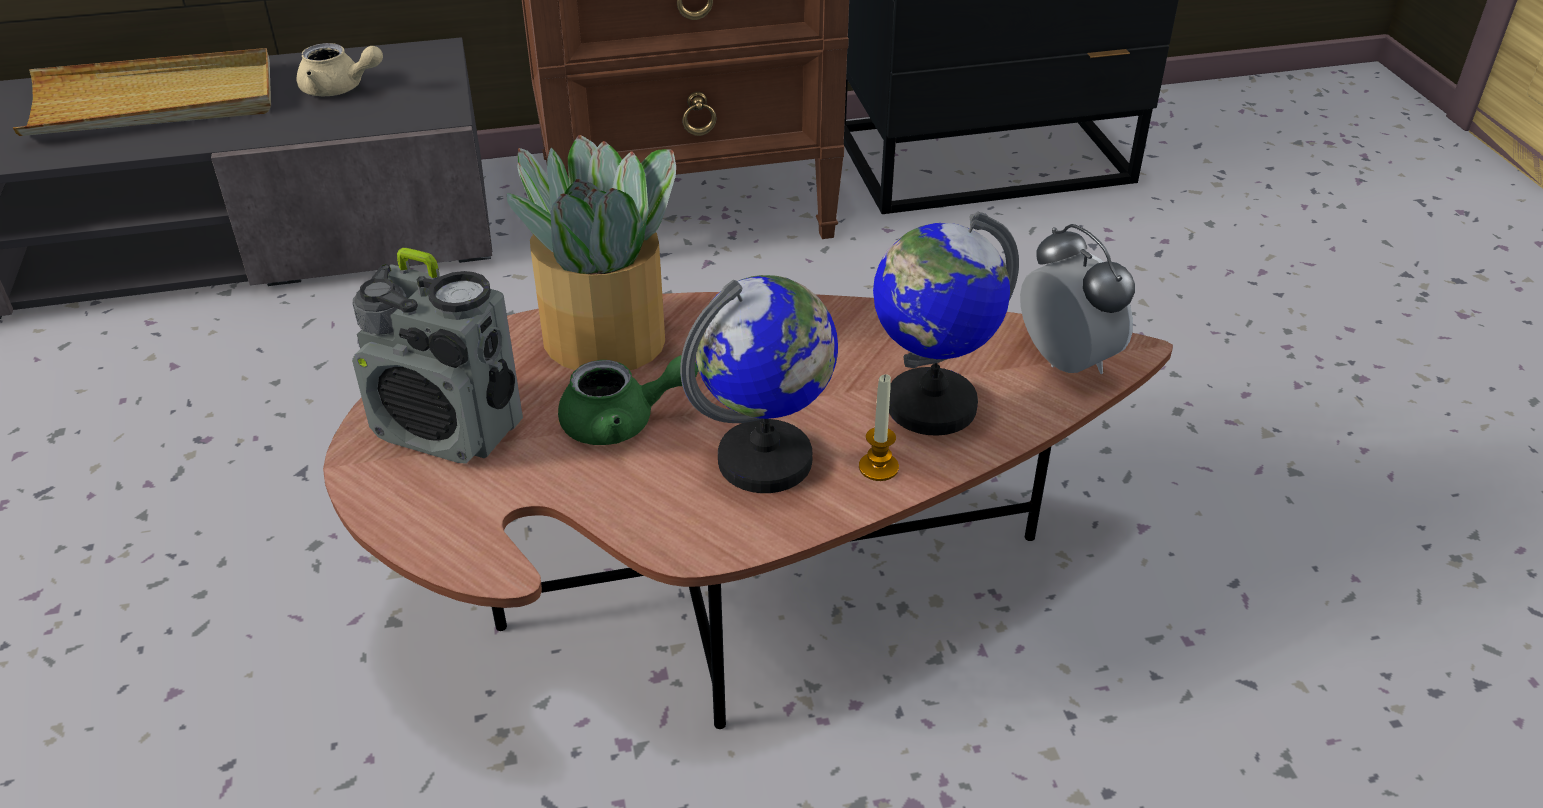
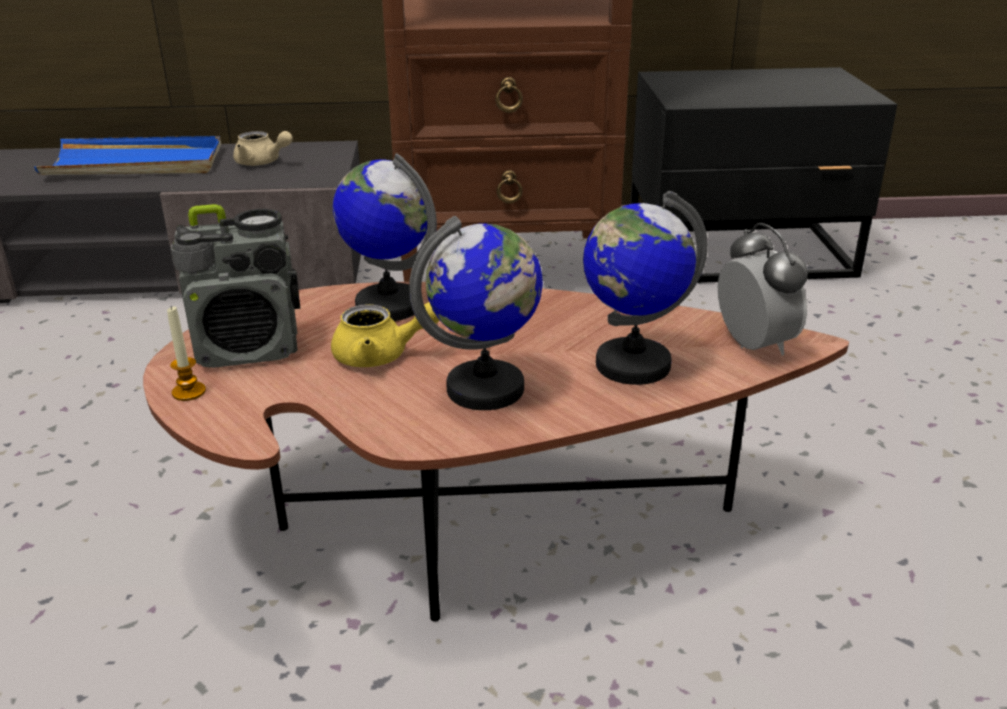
camera: 10 degrees right, 10 degrees down
beige tray [13,48,271,136] -> blue tray [34,136,221,175]
radio [352,248,523,464] -> radio turned 45 degrees counterclockwise [170,204,300,368]
potted plant [507,135,676,370] -> globe [333,153,437,321]
green teapot [558,355,699,445] -> yellow teapot [331,302,440,367]
candle [859,374,899,481] -> candle moved to [167,306,206,401]

